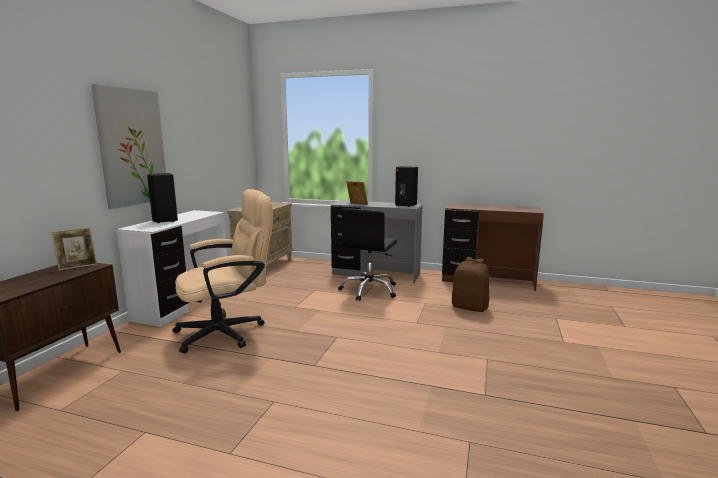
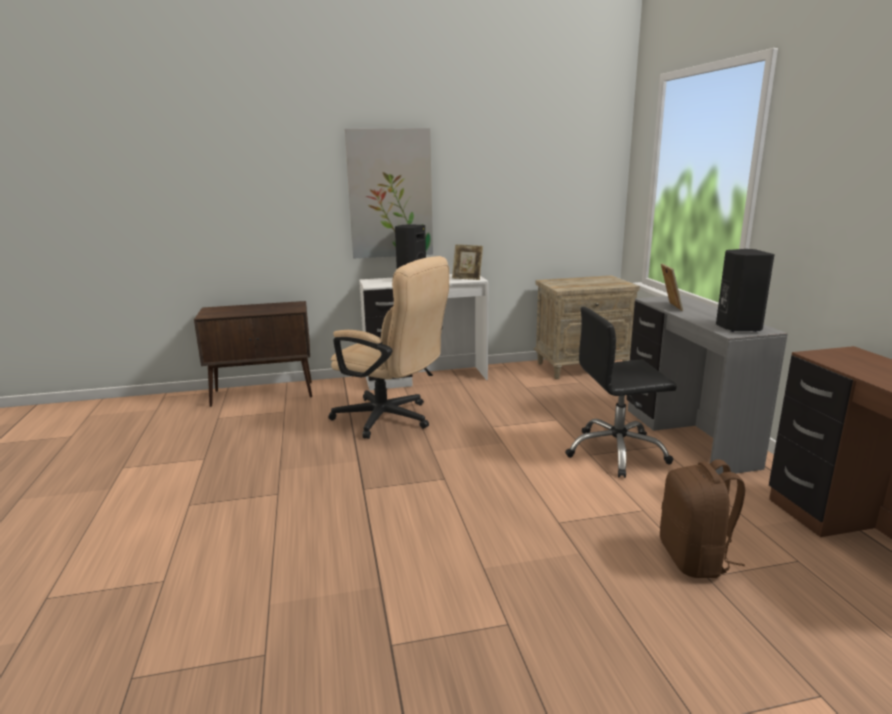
camera: 60 degrees right, 5 degrees up
picture frame [51,228,97,271] -> picture frame moved to [452,244,483,280]

